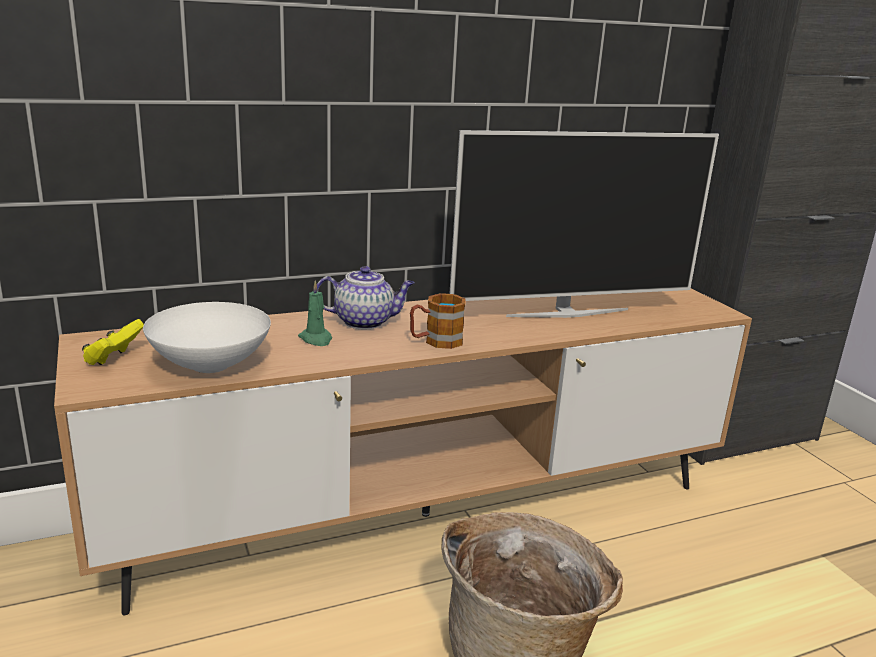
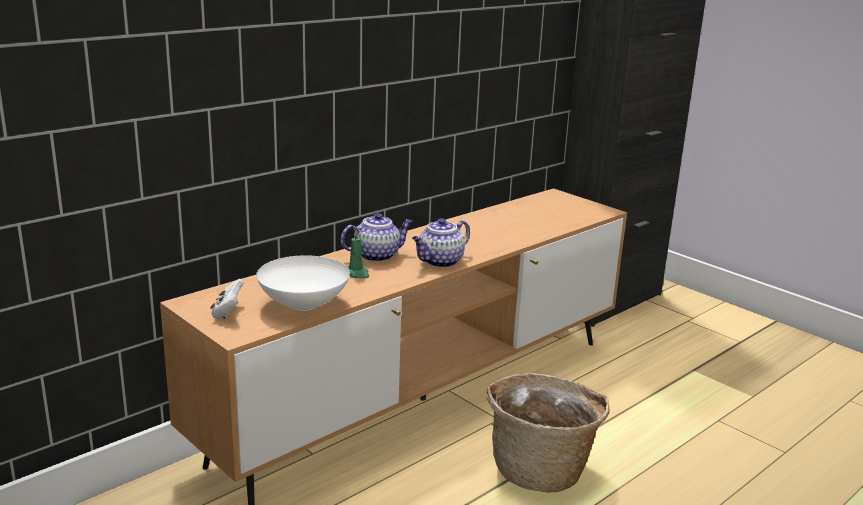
camera: 20 degrees left, 0 degrees up
yellow game controller [82,319,144,365] -> white game controller [210,279,244,319]
mug [410,293,466,349] -> teapot [412,218,470,268]
television [449,130,719,318] -> none

